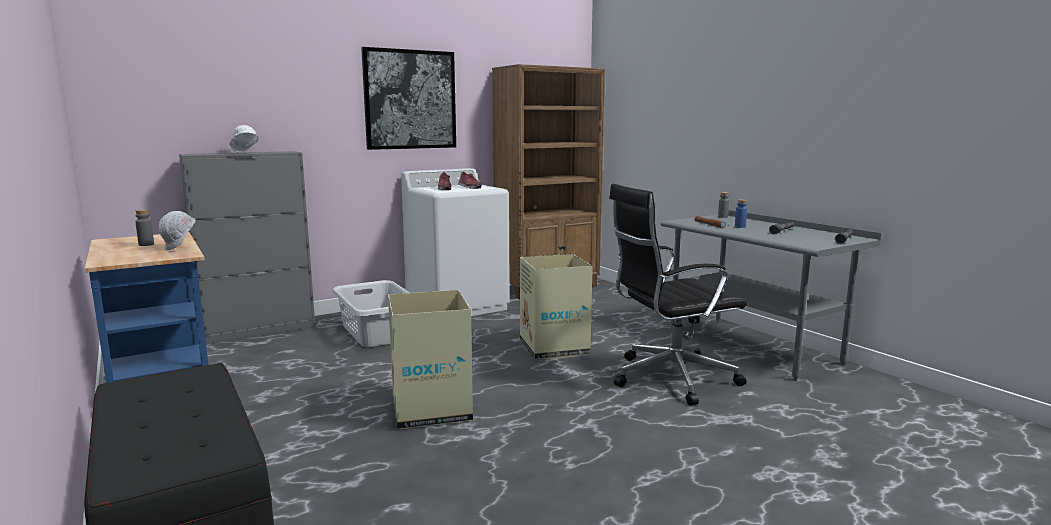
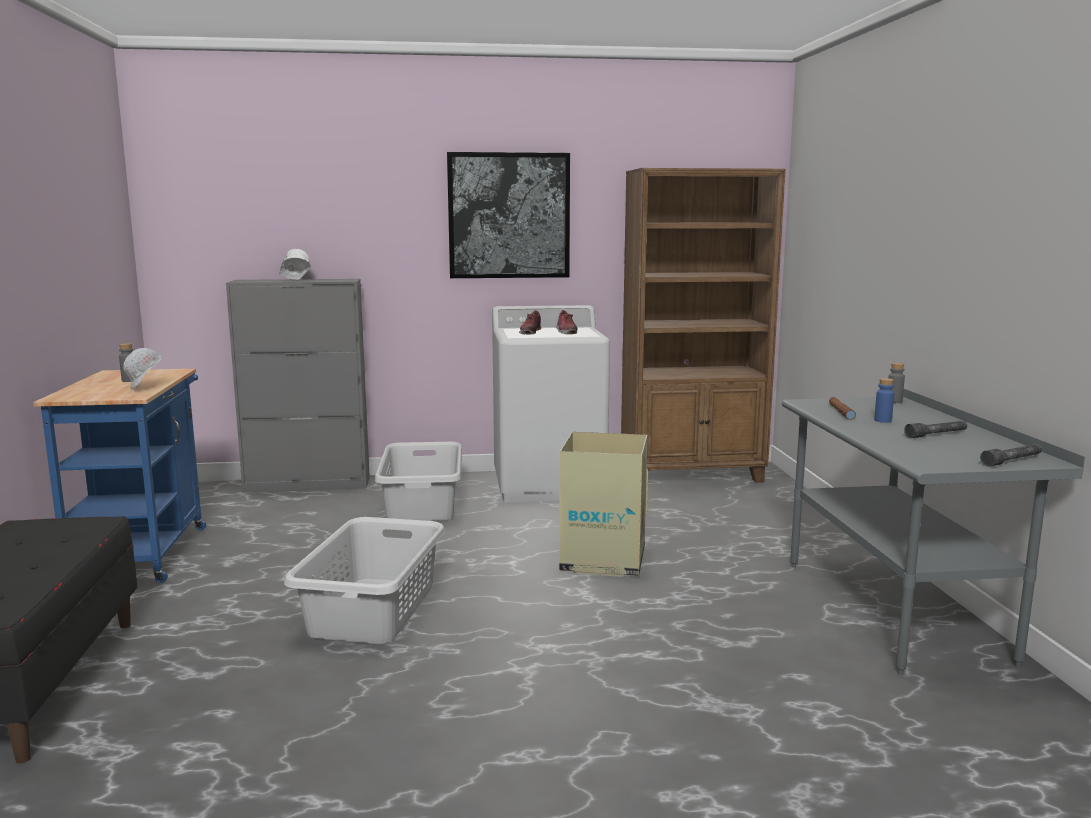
camera: 25 degrees right, 0 degrees up
cardboard box [388,290,473,429] -> grey laundry basket [284,517,445,644]
black office chair [609,184,747,406] -> none

